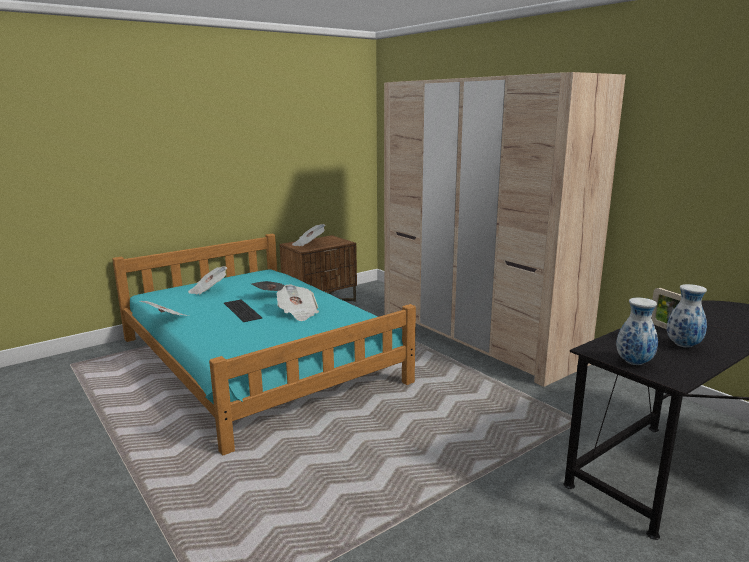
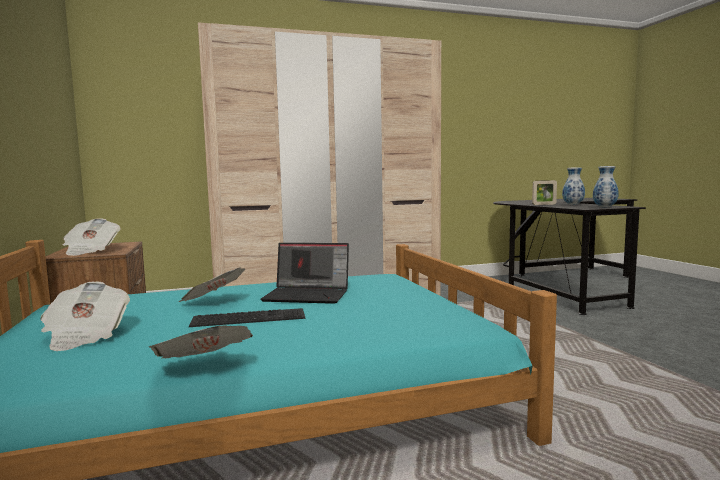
camera: 70 degrees left, 10 degrees down
newspaper [276,285,319,321] -> laptop [260,243,349,304]

